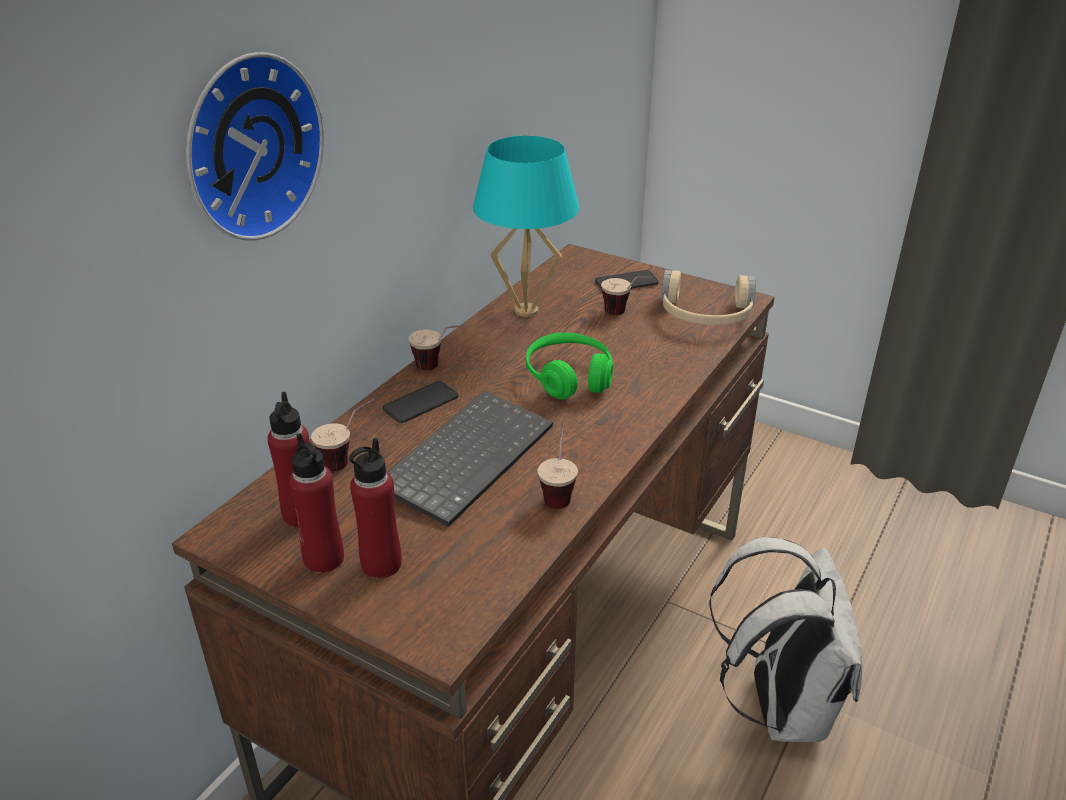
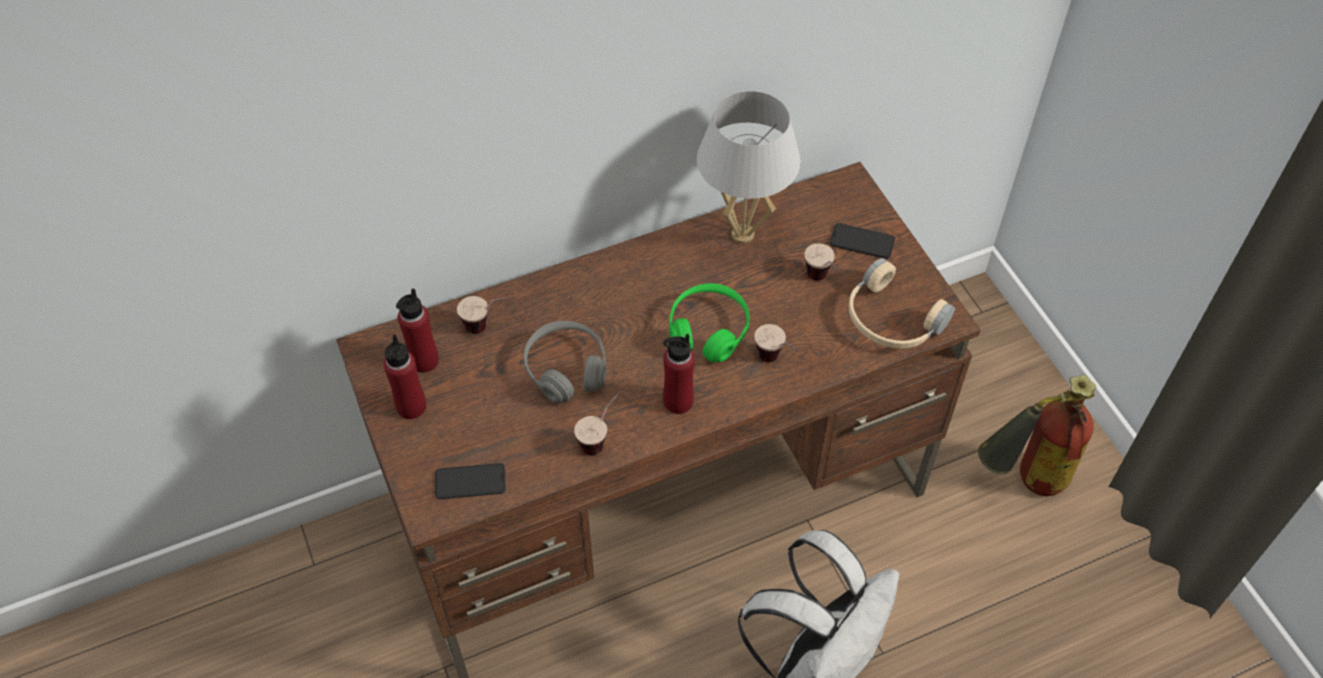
camera: 35 degrees right, 20 degrees up
wall clock [186,52,324,241] -> none
red bottle [349,438,402,578] -> red bottle moved to [663,334,695,414]
phone [382,381,458,423] -> phone moved to [435,463,506,499]
keyboard [388,391,553,527] -> grey headphones [524,321,606,403]
cup [408,324,465,370] -> cup moved to [754,324,800,362]
turquoise table lamp [473,136,579,317] -> white table lamp [697,91,801,243]
none -> fire extinguisher [978,375,1096,496]

